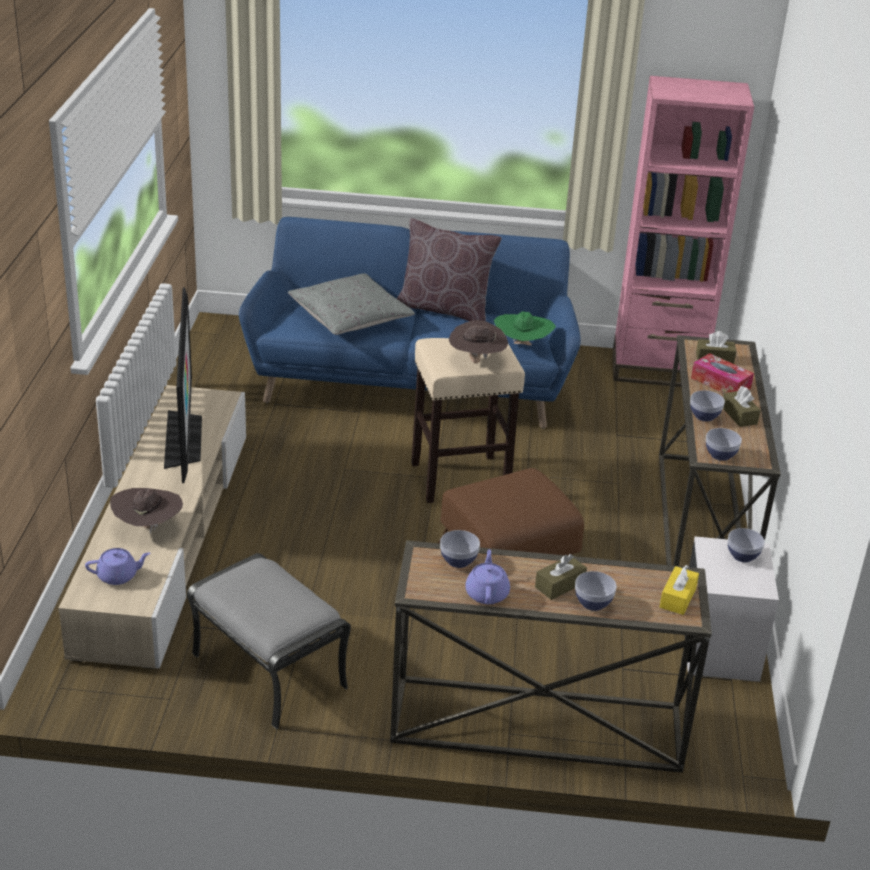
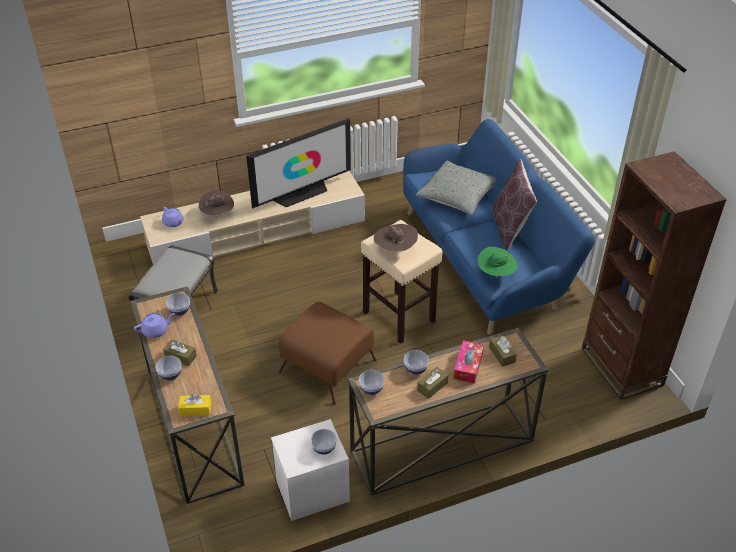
camera: 65 degrees right, 10 degrees up
pink bookcase [613,76,754,387] -> brown bookcase [582,151,727,400]

